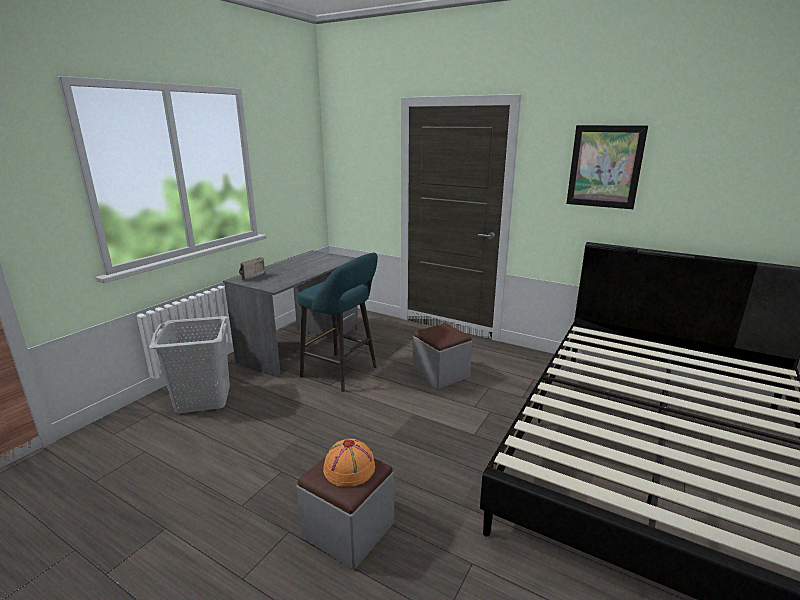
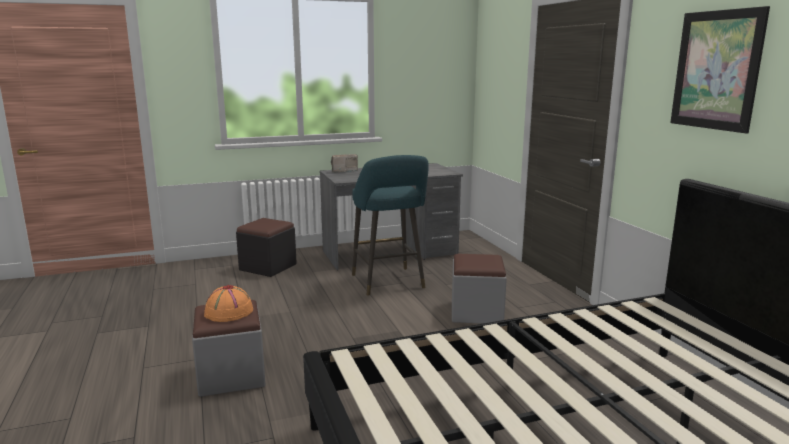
camera: 40 degrees right, 5 degrees down
grey laundry basket [149,316,230,413] -> black ottoman [236,218,297,277]

